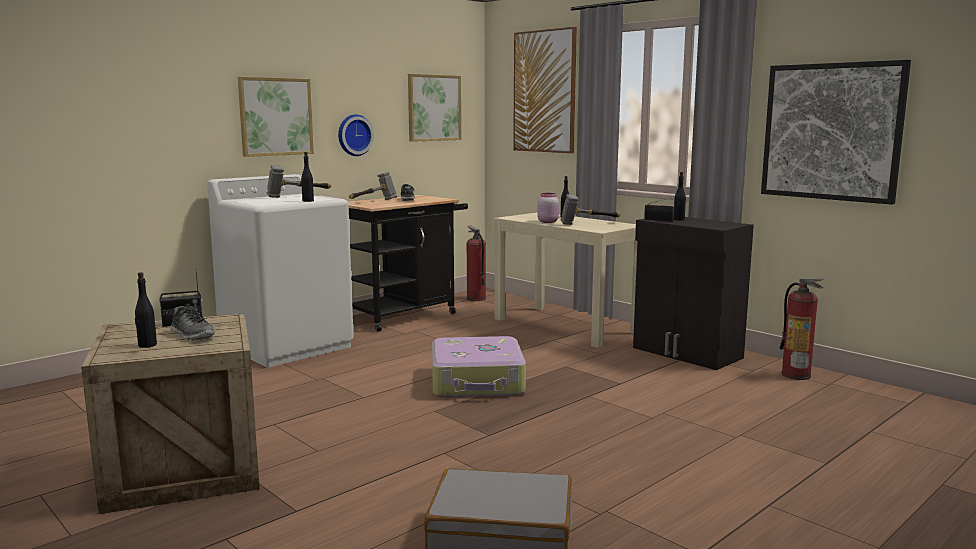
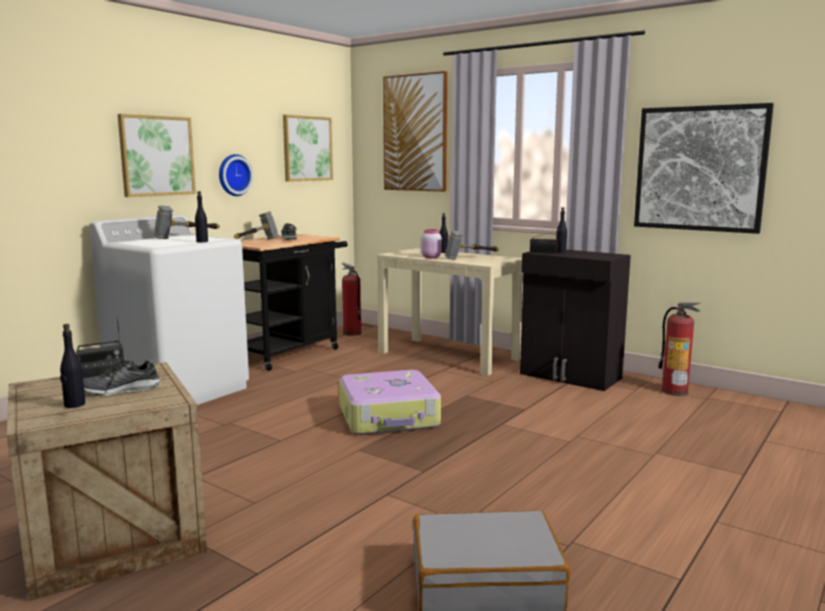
camera: 10 degrees left, 0 degrees up
shoe [170,306,215,341] -> shoe turned 120 degrees clockwise [83,359,160,397]

